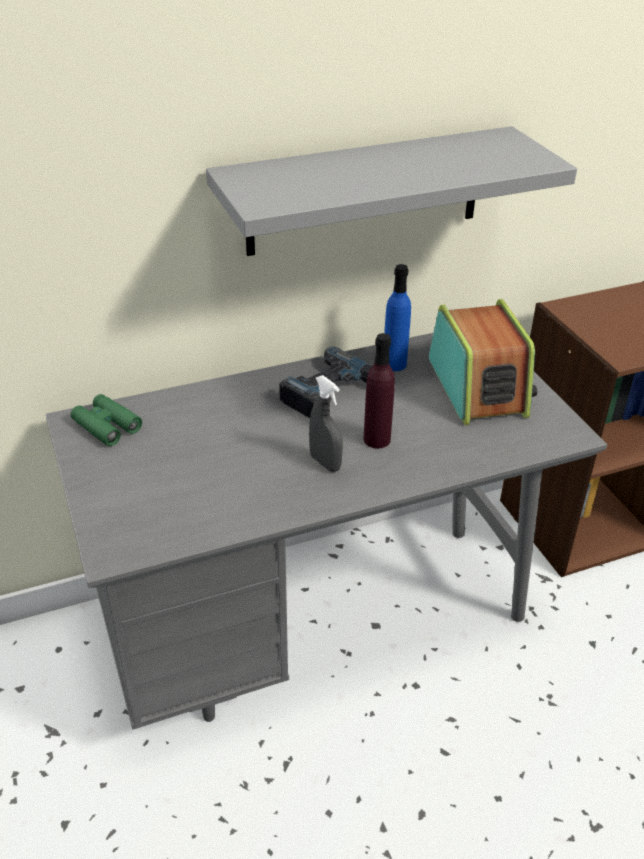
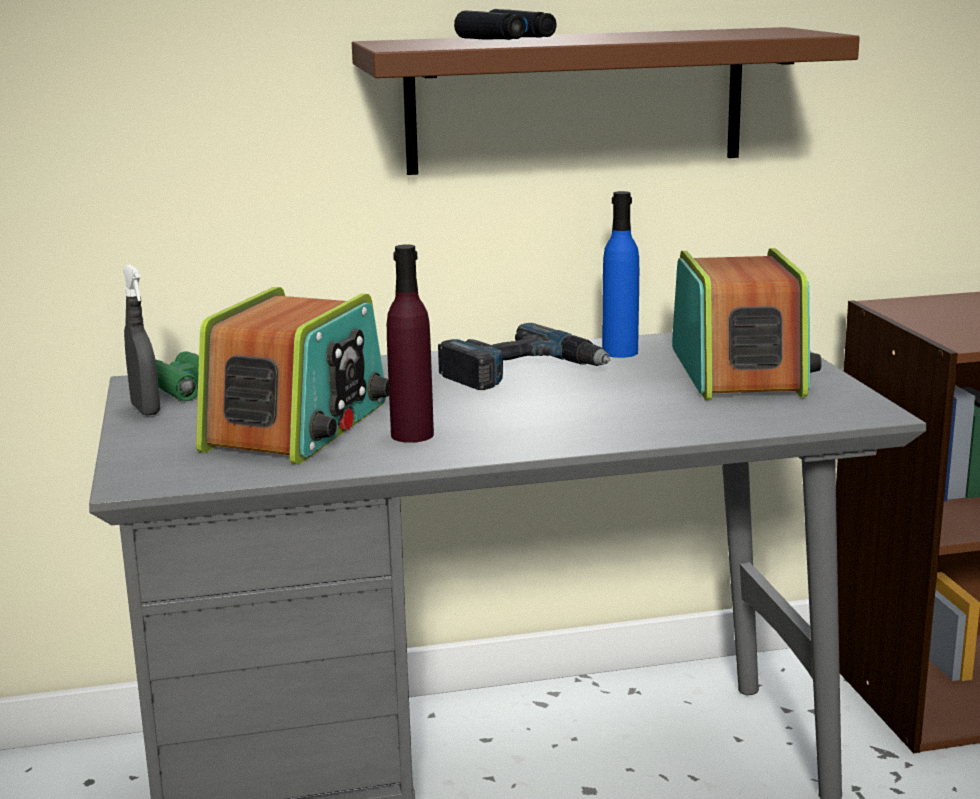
camera: 10 degrees right, 20 degrees down
grey shelf [206,126,577,256] -> brown shelf [352,27,860,175]
grey spray bottle [309,375,343,472] -> grey spray bottle moved to [123,265,160,415]
purple bottle [364,333,395,448] -> purple bottle moved to [387,244,434,443]
none -> radio [196,287,389,464]
none -> black binoculars [454,9,557,40]

